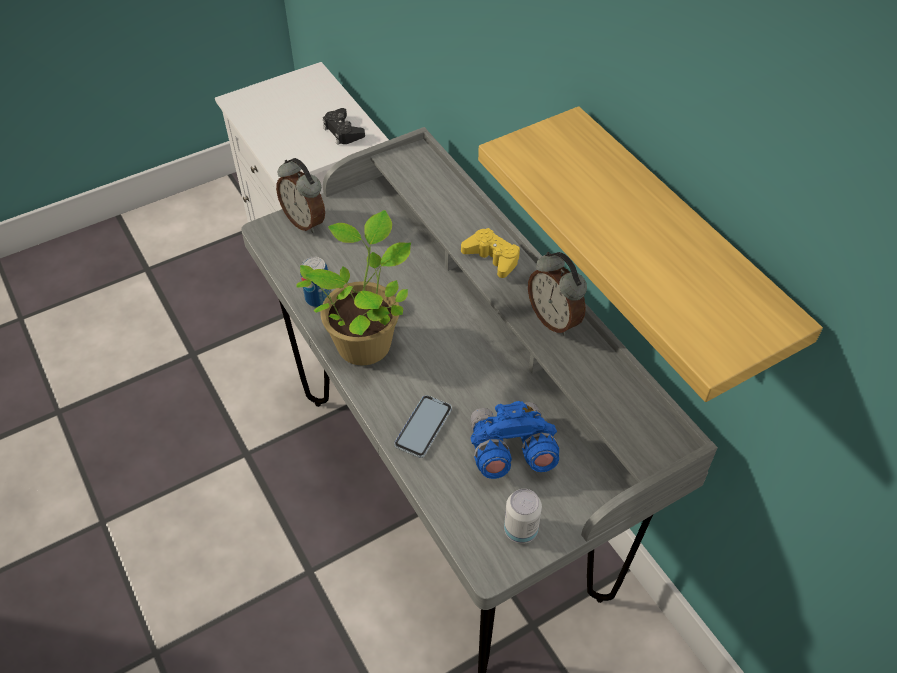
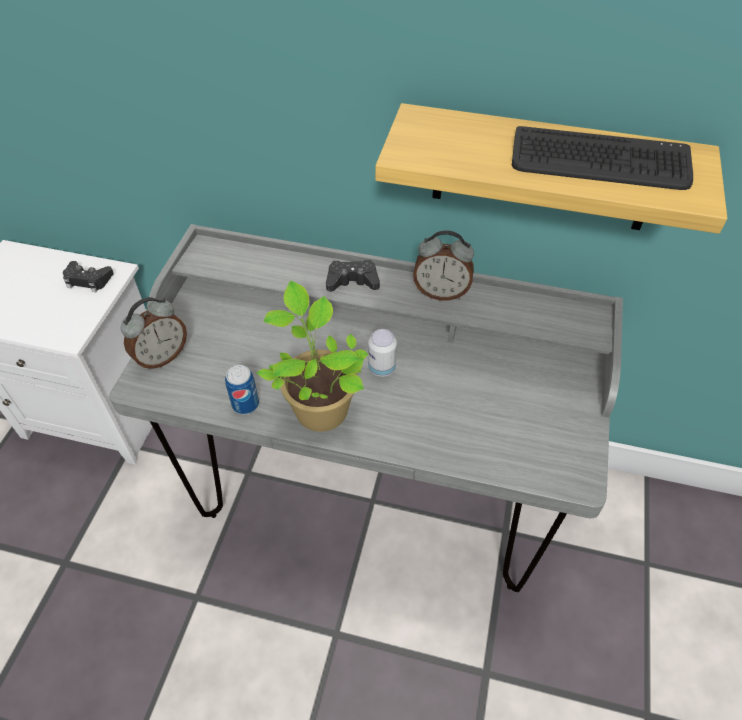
camera: 45 degrees left, 0 degrees up
alarm clock [276,158,325,233] -> alarm clock turned 45 degrees counterclockwise [121,297,187,370]
phone [394,395,452,458] -> none
yellow game controller [461,228,520,278] -> black game controller [326,260,380,292]
blue binoculars [470,401,559,479] -> none
can [504,489,542,544] -> can moved to [368,329,397,377]
none -> keyboard [512,126,693,190]

